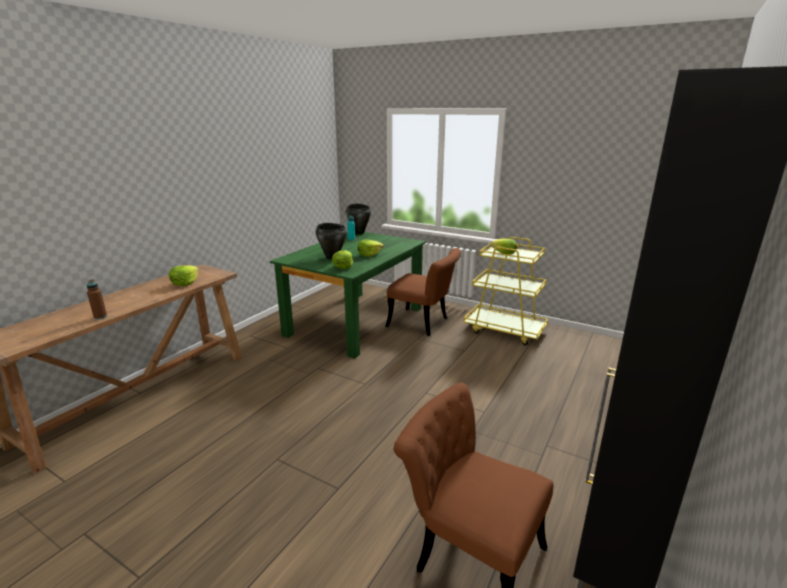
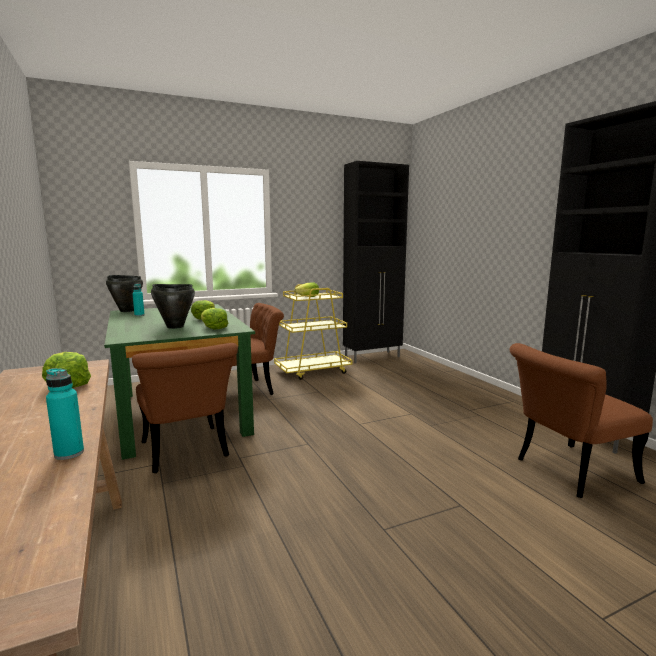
camera: 55 degrees left, 10 degrees down
brown bottle [87,279,107,320] -> turquoise bottle [46,368,84,460]
none -> brown chair [132,343,238,473]
none -> black cabinet [343,161,409,363]

